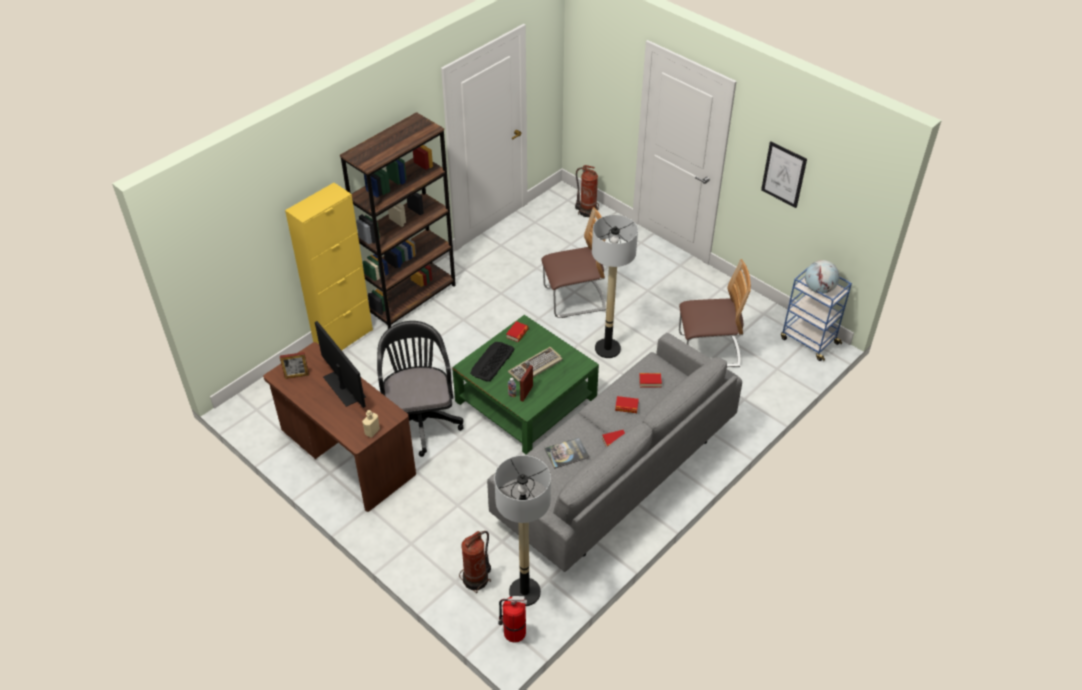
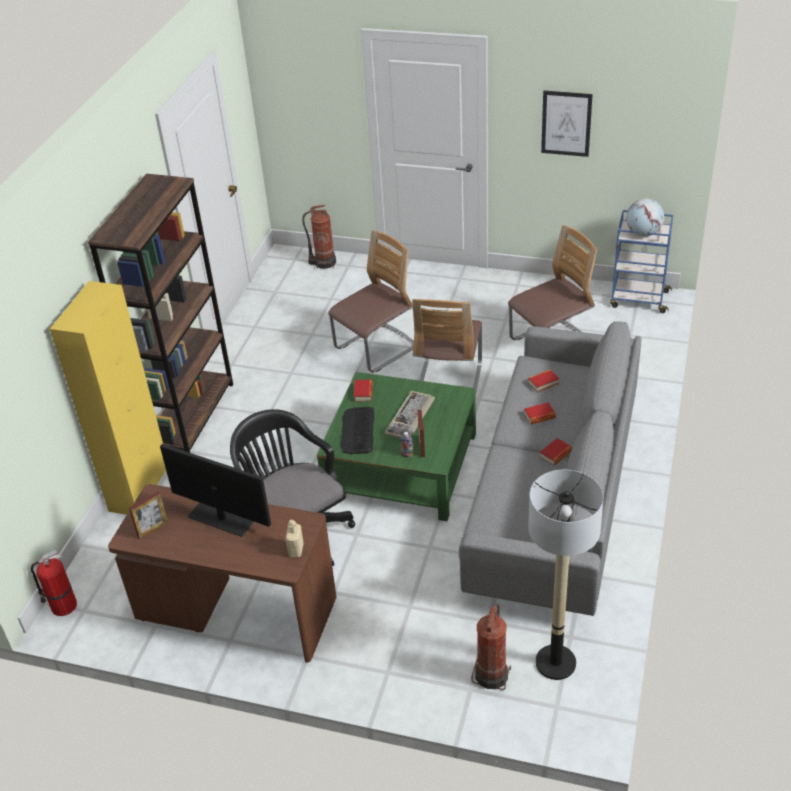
camera: 25 degrees left, 5 degrees down
fire extinguisher [498,596,527,643] -> fire extinguisher moved to [31,550,77,616]
book [545,437,589,469] -> none
floor lamp [592,215,638,358] -> chair [412,299,482,392]

